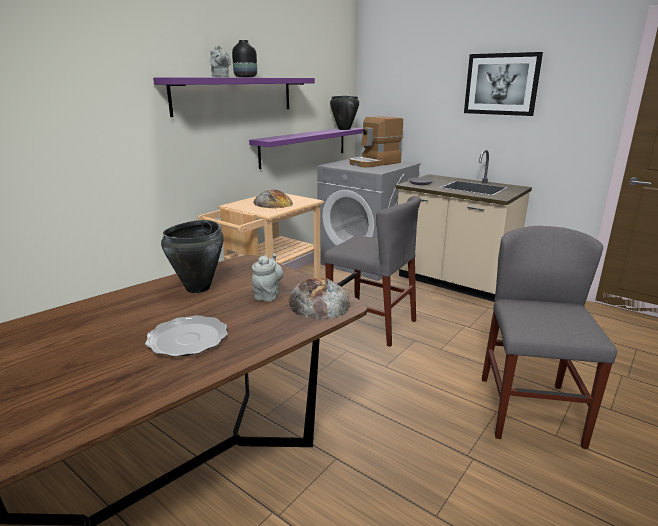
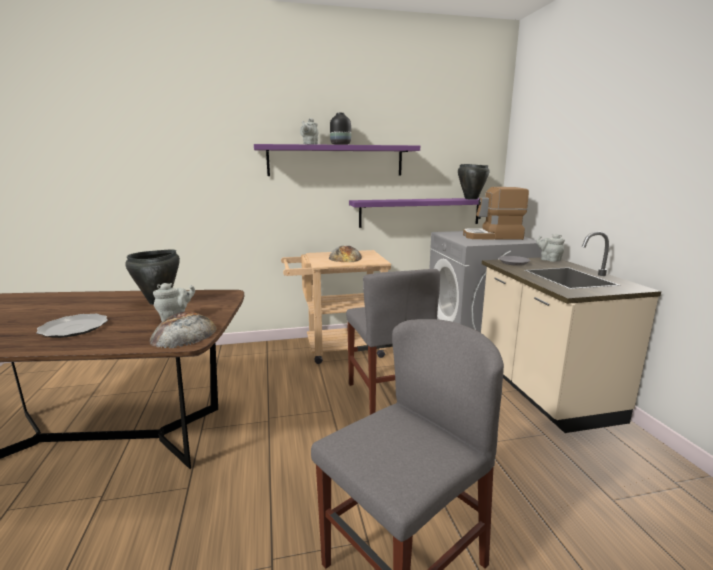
camera: 40 degrees right, 5 degrees down
picture [464,52,543,116] -> none
none -> grey teapot [536,234,565,262]

